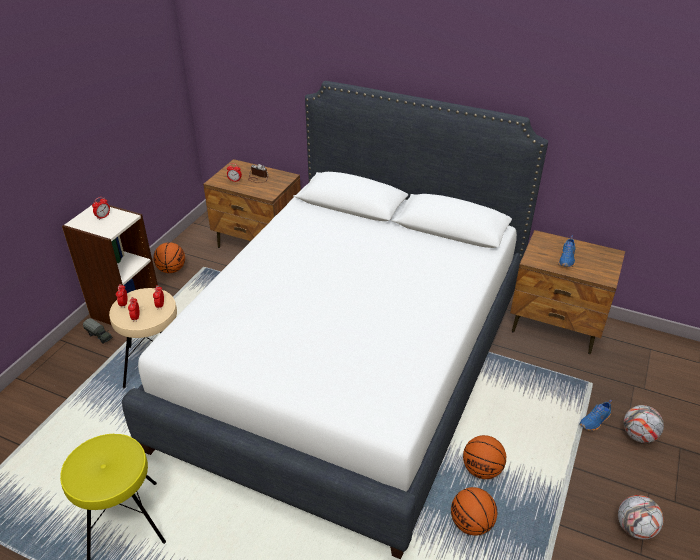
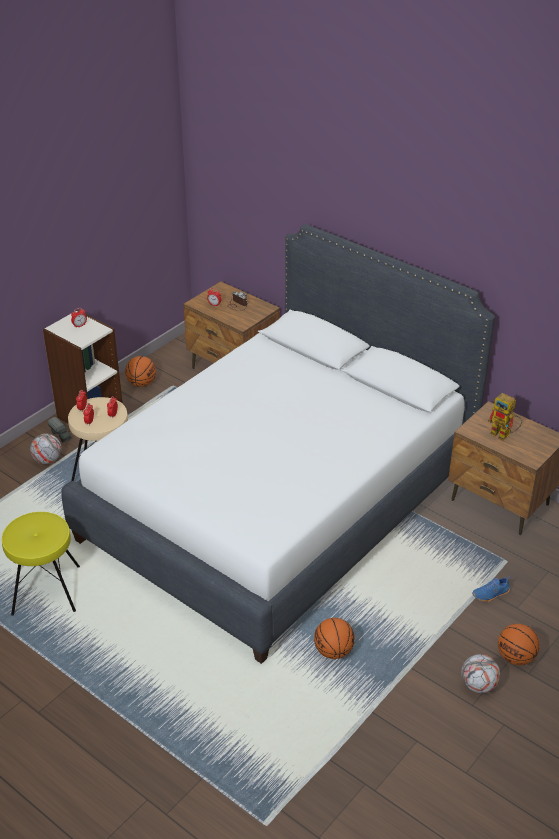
camera: 15 degrees right, 0 degrees up
basketball [463,435,506,479] -> basketball moved to [498,624,540,665]
blue shoe [559,235,576,267] -> toy robot [487,393,522,441]
football [624,405,664,443] -> football moved to [30,434,62,464]

